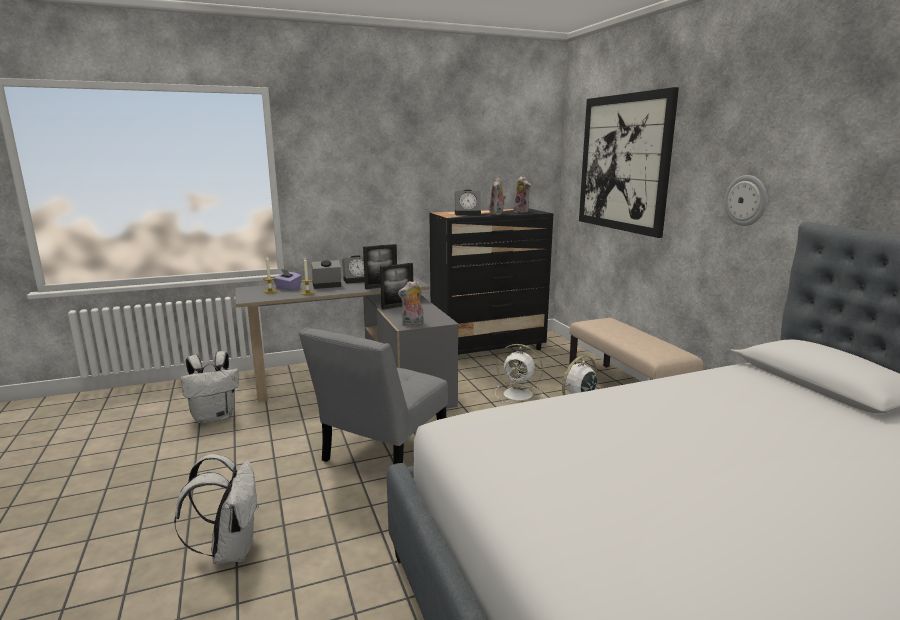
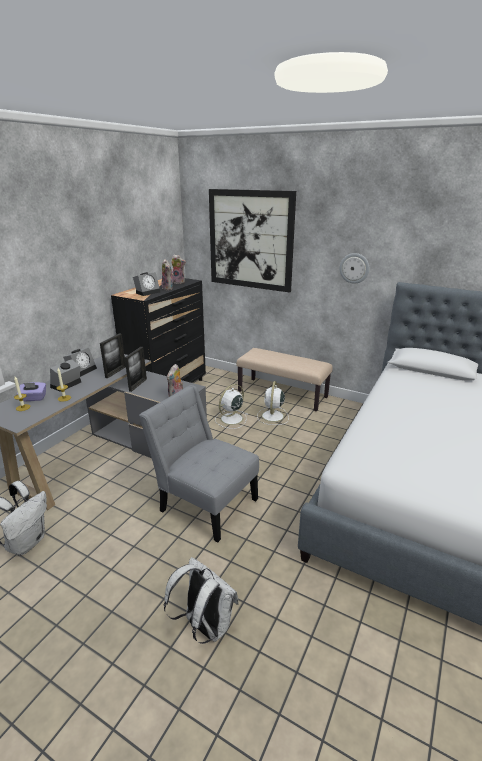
camera: 40 degrees left, 10 degrees up
grey chair [299,327,448,464] -> grey chair turned 135 degrees clockwise [139,385,259,542]
white fan [495,344,543,404] -> white fan turned 150 degrees clockwise [215,384,248,429]

